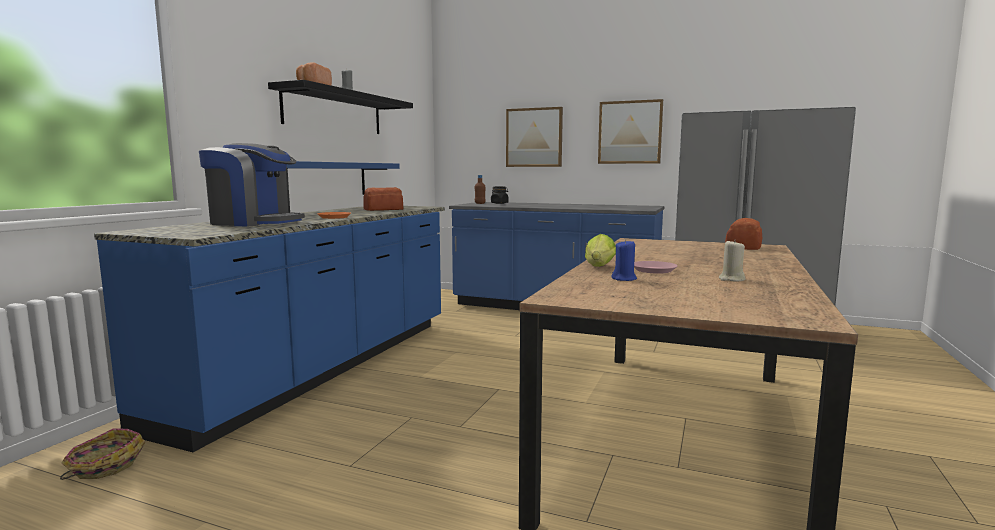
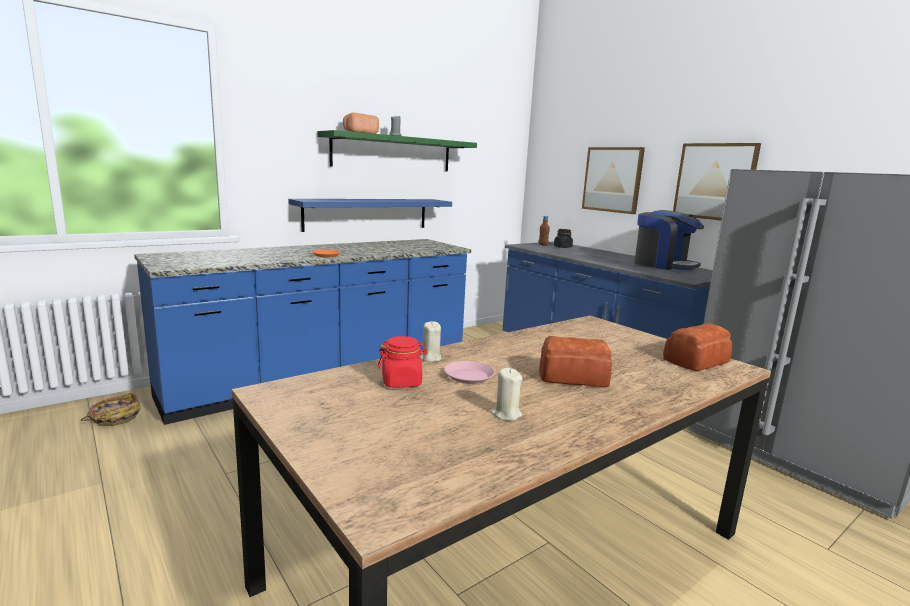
camera: 30 degrees right, 5 degrees up
coffee machine [199,143,305,227] -> coffee machine moved to [634,210,704,270]
black shelf [268,80,413,134] -> green shelf [318,130,477,172]
bread [363,187,403,211] -> bread moved to [539,336,612,387]
lettuce [585,234,616,267] -> beige candle [420,321,441,362]
blue candle [612,240,637,281] -> red jar [378,336,428,388]

